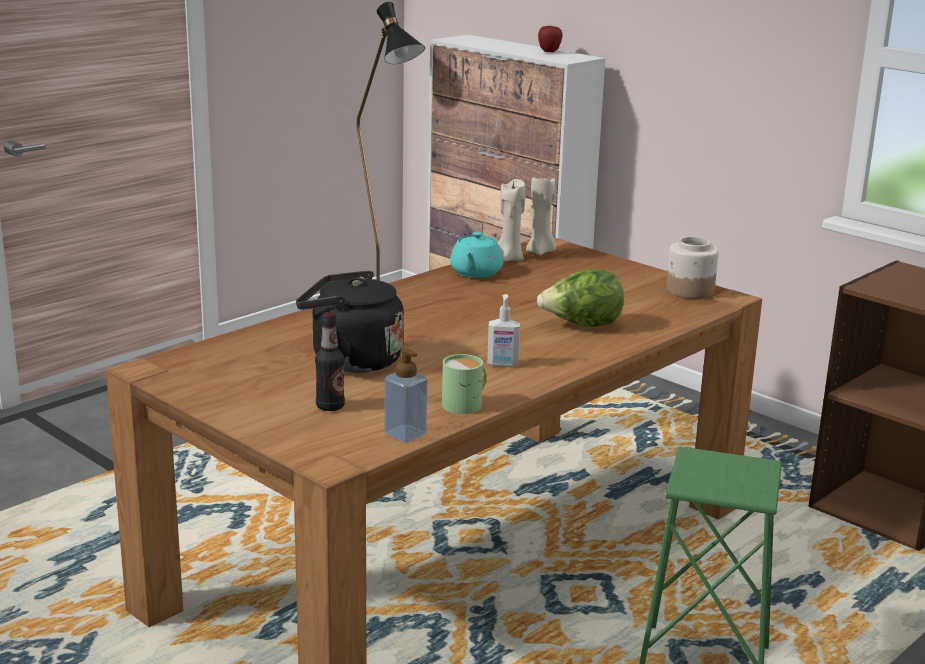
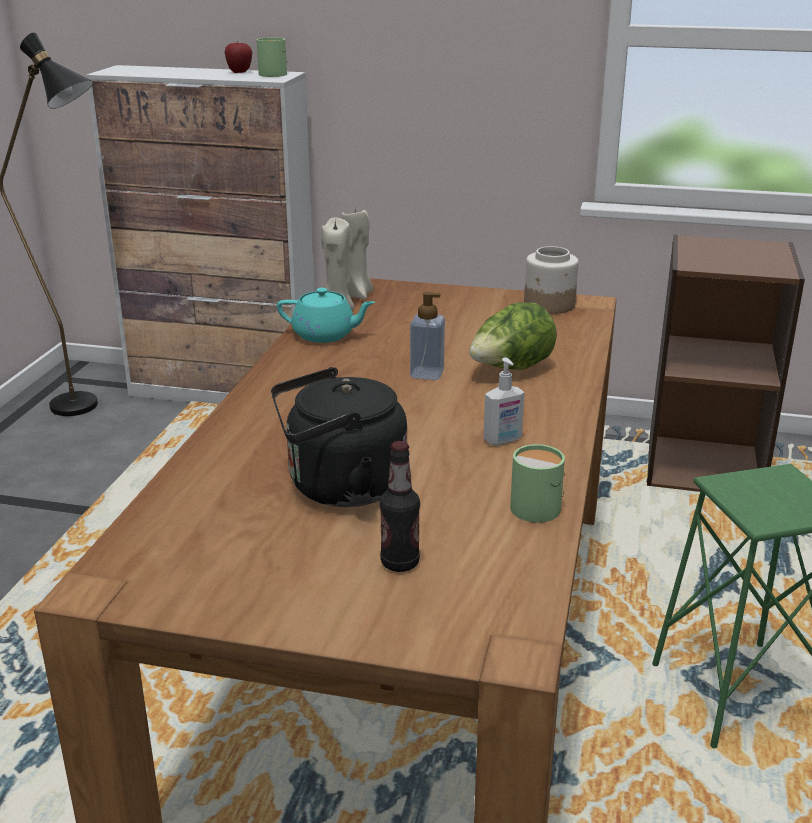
camera: 30 degrees left, 5 degrees up
soap dispenser [384,348,427,443] -> soap dispenser moved to [410,292,445,380]
turquoise teapot [450,232,503,278] -> turquoise teapot turned 60 degrees counterclockwise [277,288,375,343]
none -> green mug [256,37,287,77]

